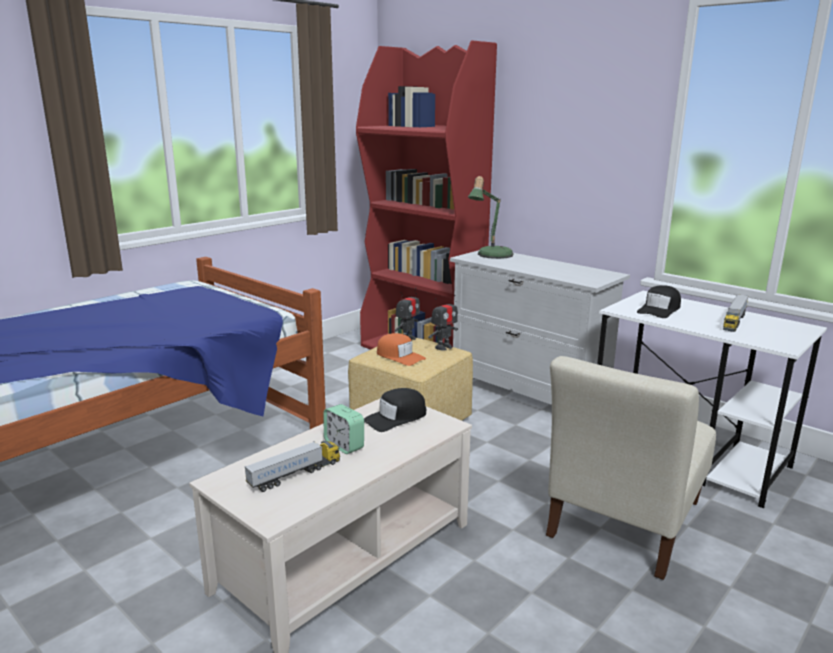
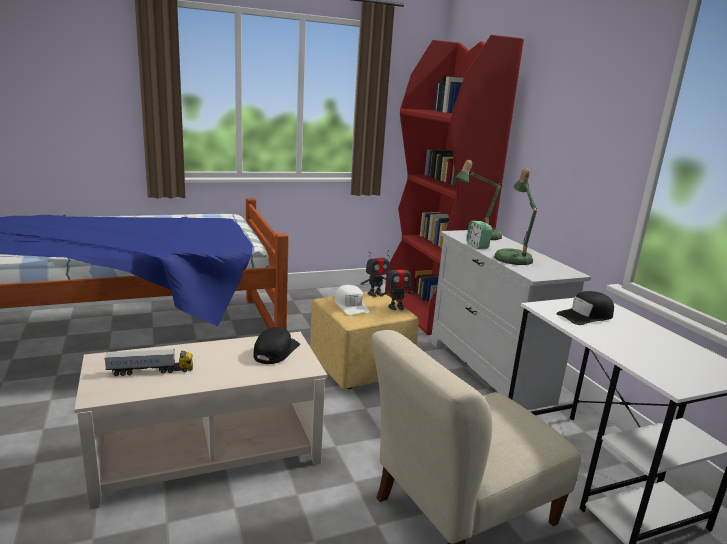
camera: 25 degrees right, 0 degrees up
alarm clock [324,404,364,454] -> alarm clock moved to [466,221,492,249]
black cap [364,388,427,432] -> black cap turned 120 degrees clockwise [254,327,300,364]
orange cap [377,333,426,366] -> white cap [335,285,370,315]
toy truck [723,294,749,332] -> none
none -> table lamp [494,168,537,265]

